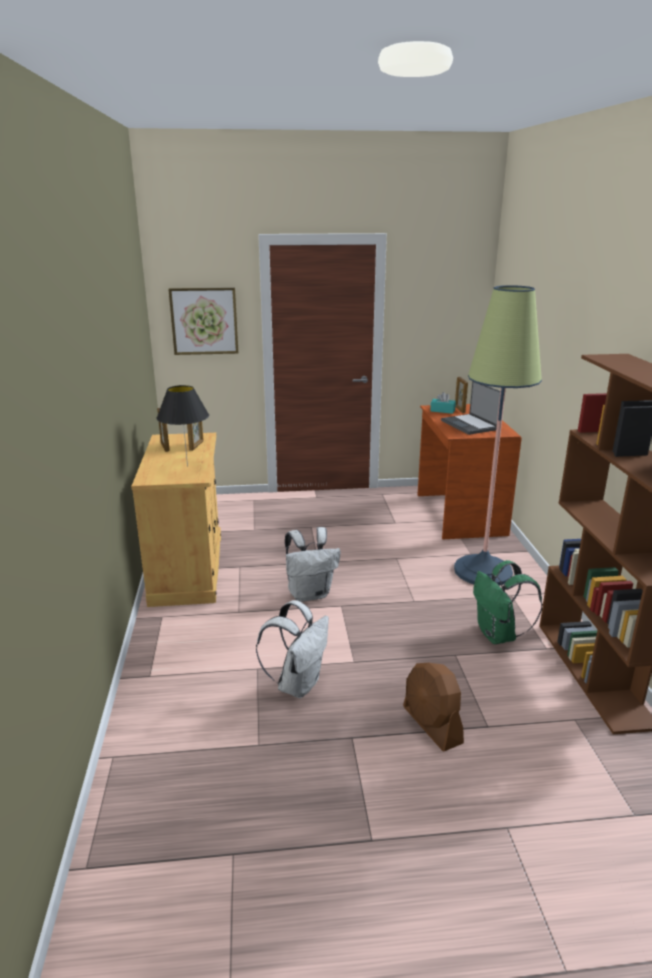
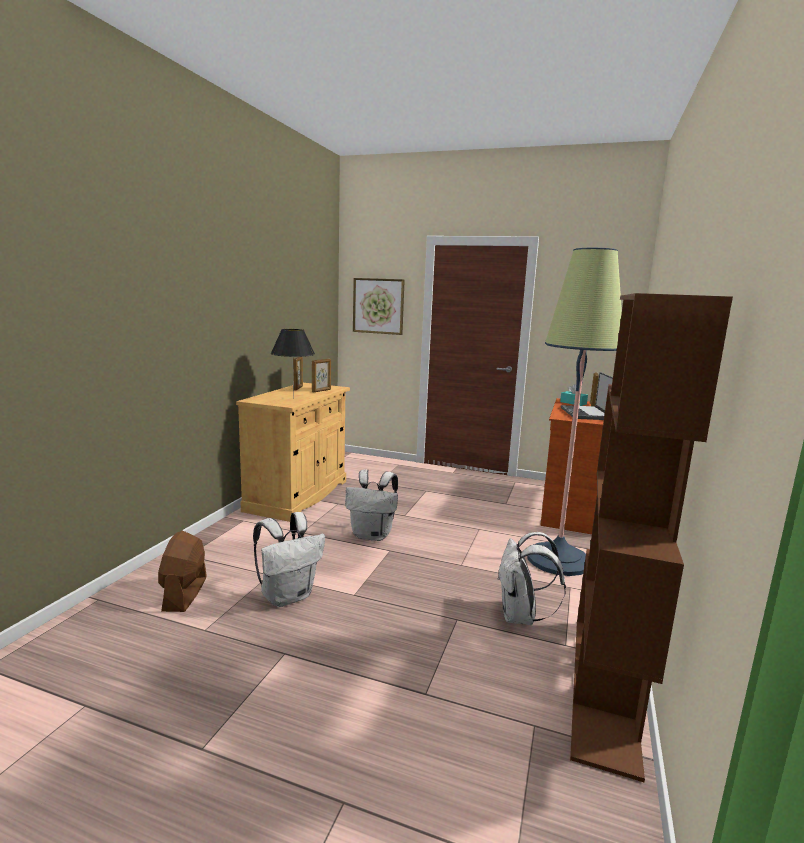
camera: 25 degrees right, 10 degrees down
brown fan [403,663,464,752] -> brown fan moved to [158,530,207,612]
green backpack [473,560,543,644] -> white backpack [497,532,566,625]

